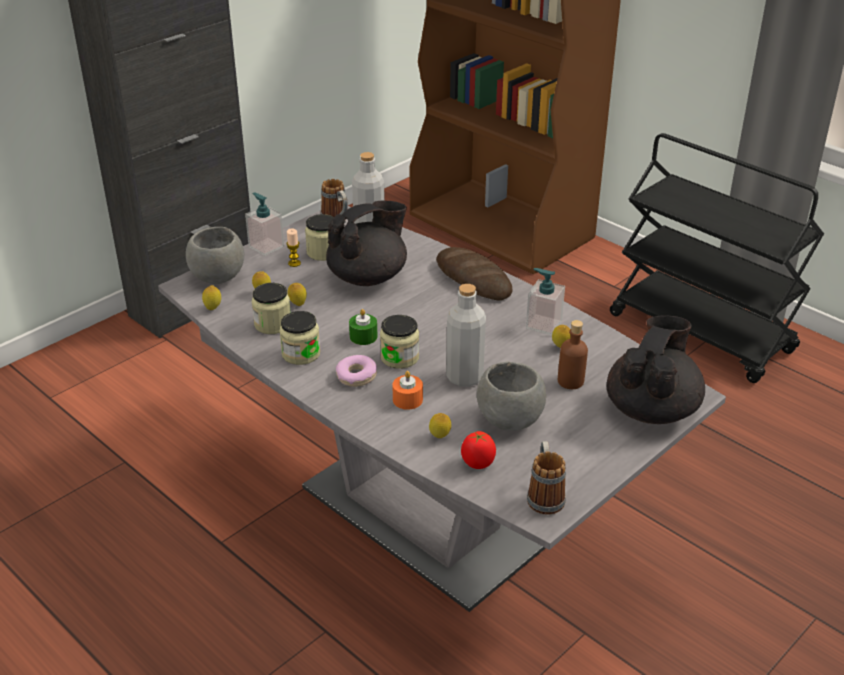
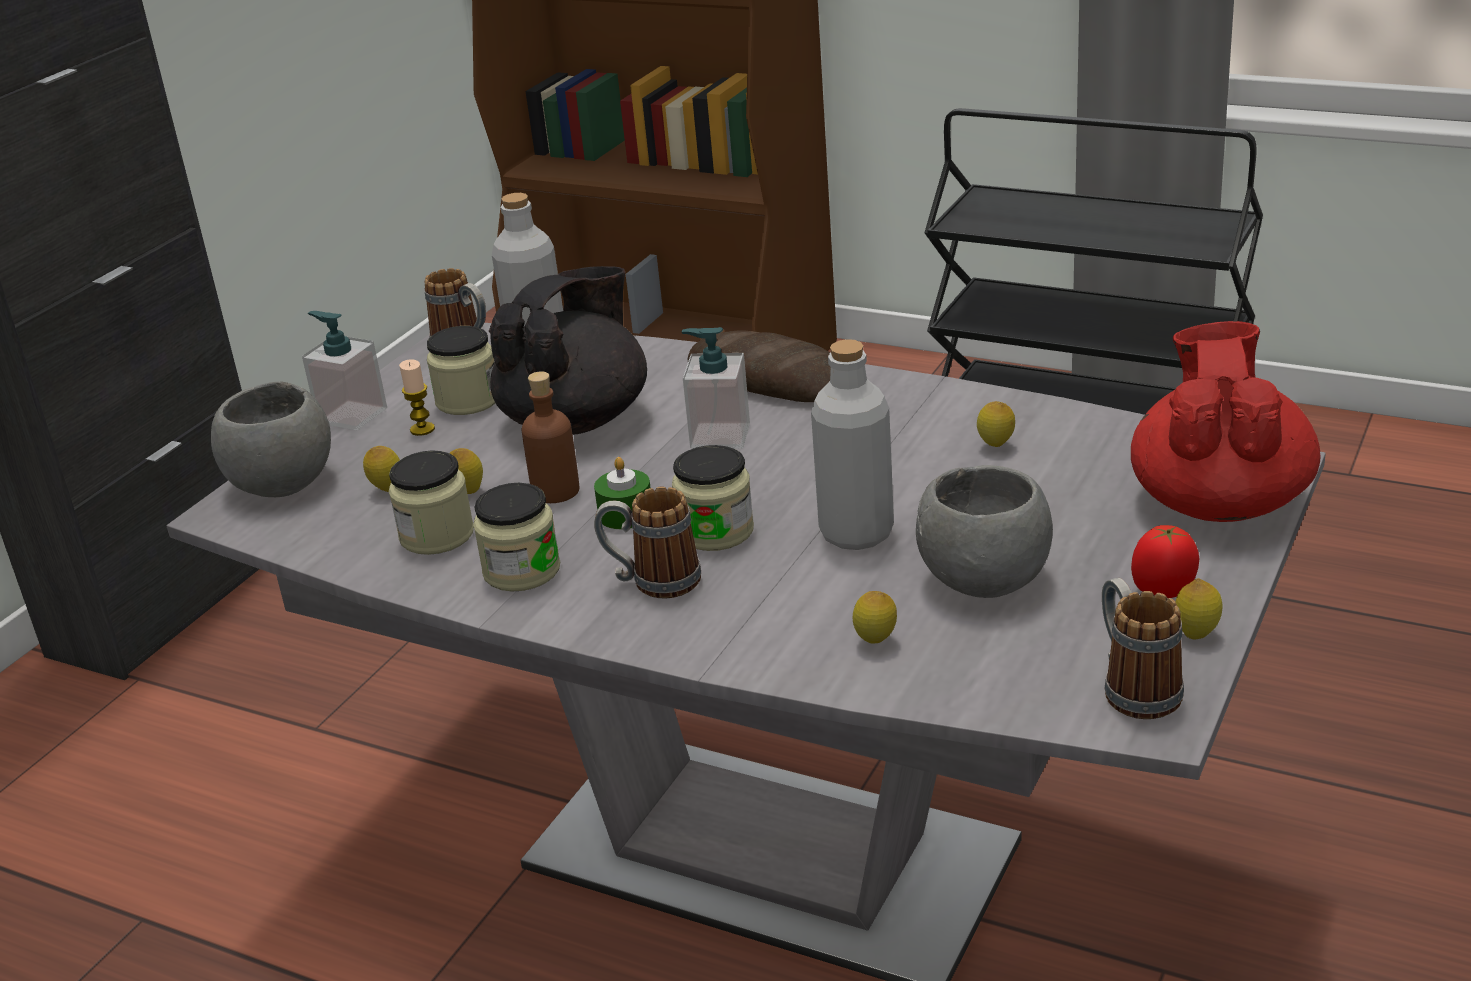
camera: 15 degrees left, 5 degrees down
lemon [202,285,221,310] -> lemon moved to [1176,578,1222,640]
donut [336,355,377,387] -> mug [594,487,701,598]
orange candle [393,371,423,410] -> none
tomato [461,431,496,469] -> tomato moved to [1131,525,1199,598]
soap dispenser [526,268,565,335] -> soap dispenser moved to [681,327,750,449]
brown bottle [558,320,588,389] -> brown bottle moved to [522,371,580,503]
black teapot [606,315,705,424] -> red teapot [1131,321,1321,522]

